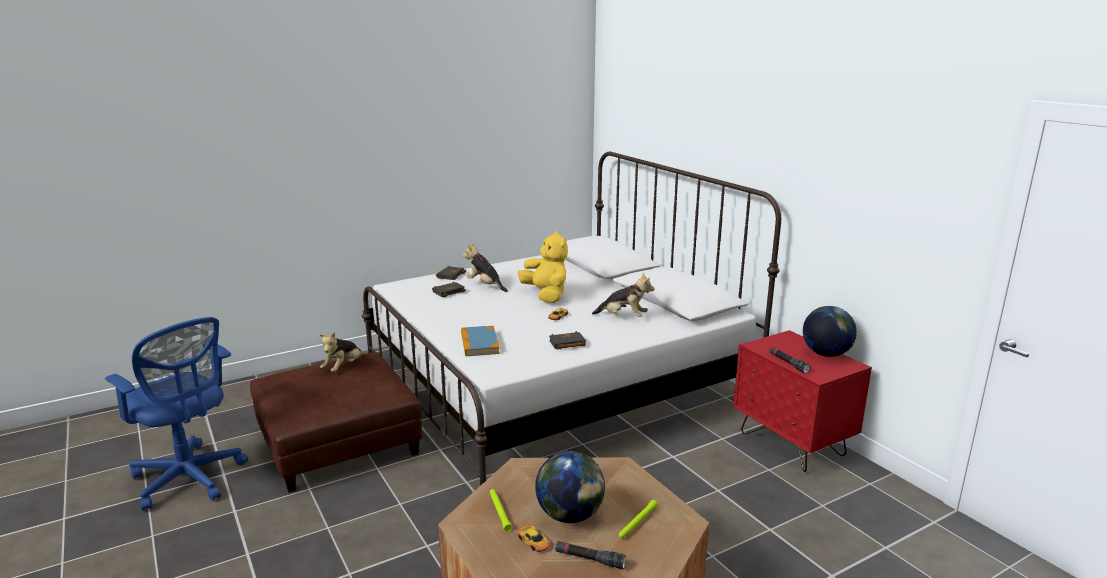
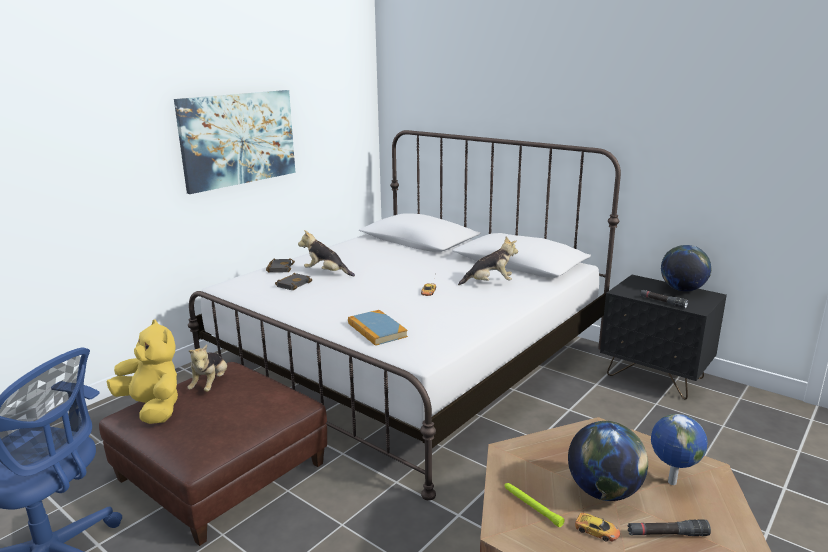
camera: 20 degrees left, 0 degrees up
yellow plush toy [518,231,568,303] -> yellow plush toy moved to [107,320,178,424]
black book [549,331,586,350] -> none
green flashlight [619,500,658,538] -> globe [651,414,708,485]
red nightstand [733,330,872,472] -> black nightstand [600,275,727,400]
none -> picture [174,90,295,194]

